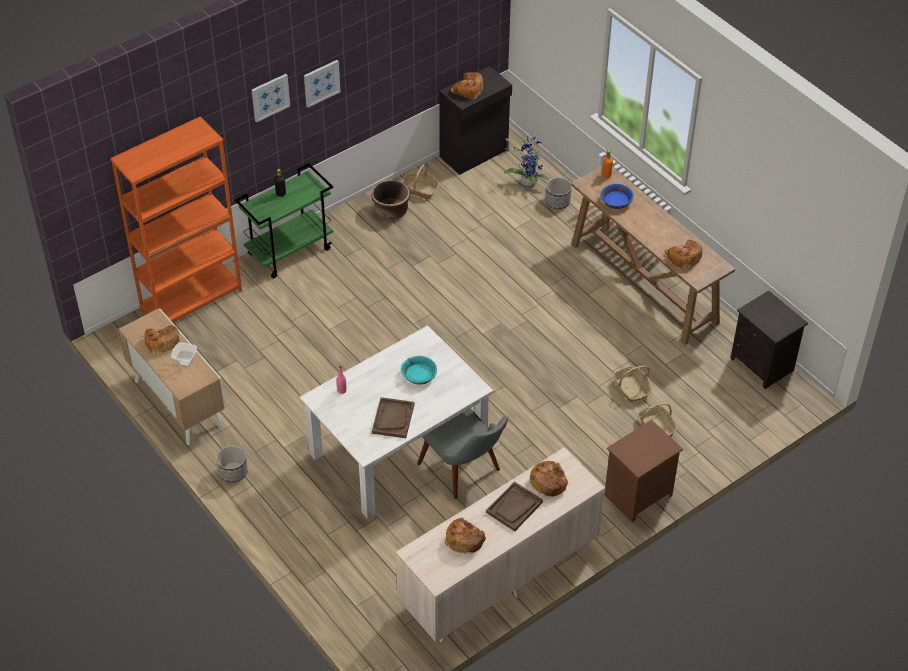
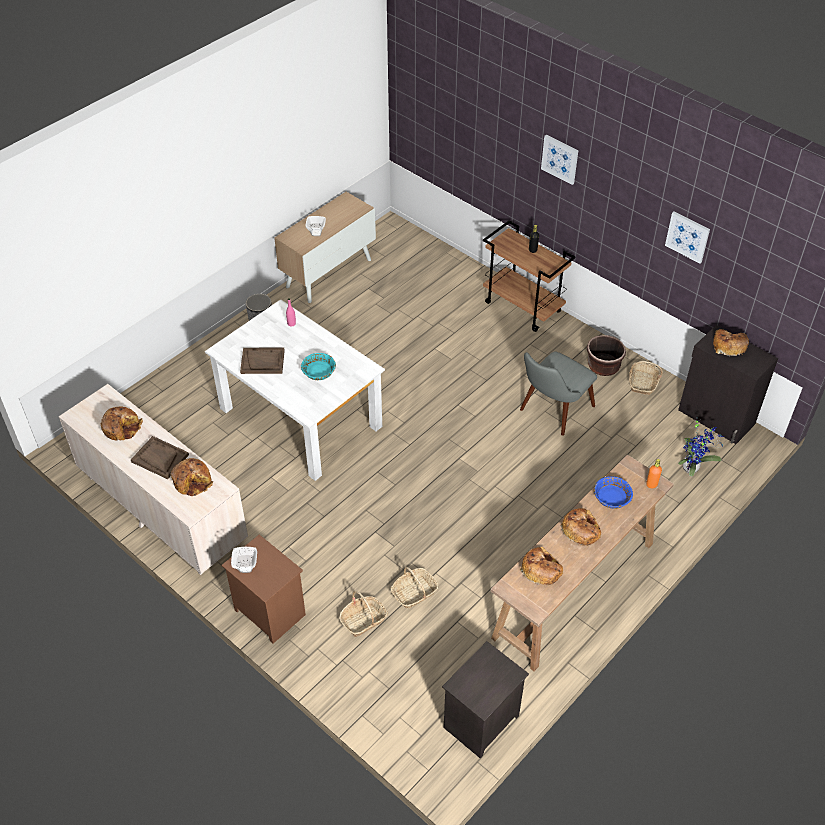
camera: 80 degrees right, 0 degrees up
orange bookcase [110,116,242,322] -> none
bread [144,325,179,354] -> bread moved to [561,508,601,546]
green cart [235,163,333,278] -> brown cart [483,221,575,332]
picture [304,60,341,107] -> picture moved to [665,212,710,264]
grey chair [417,409,508,499] -> grey chair moved to [520,351,597,436]
planter [545,177,572,209] -> none
none -> bowl [231,547,257,573]

